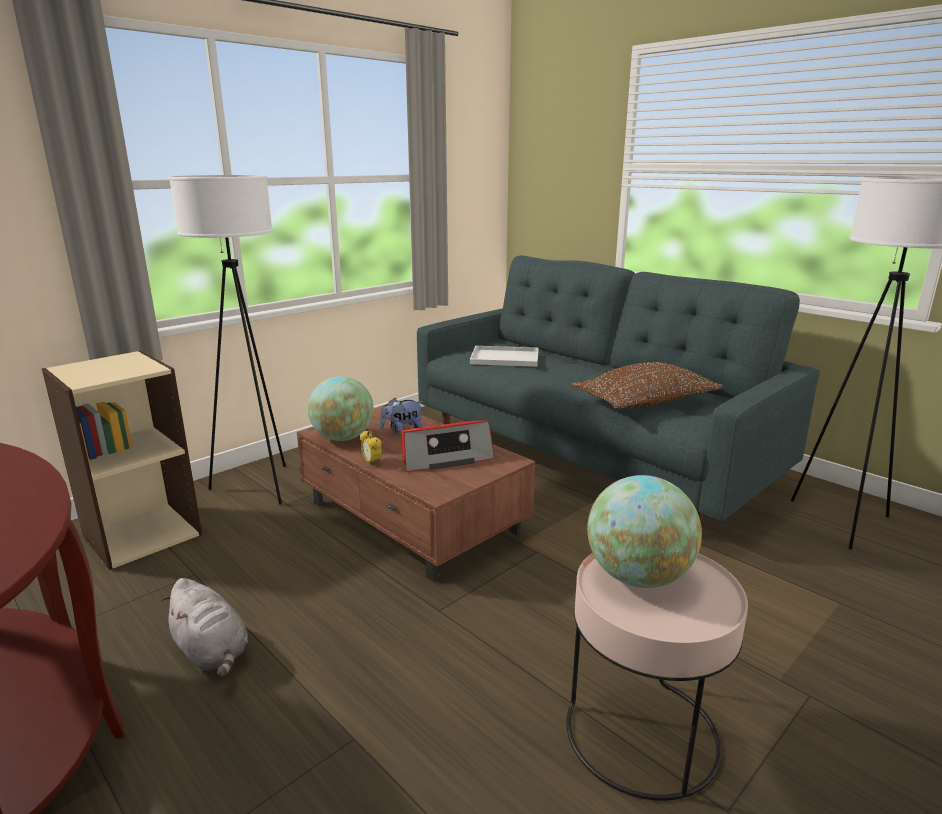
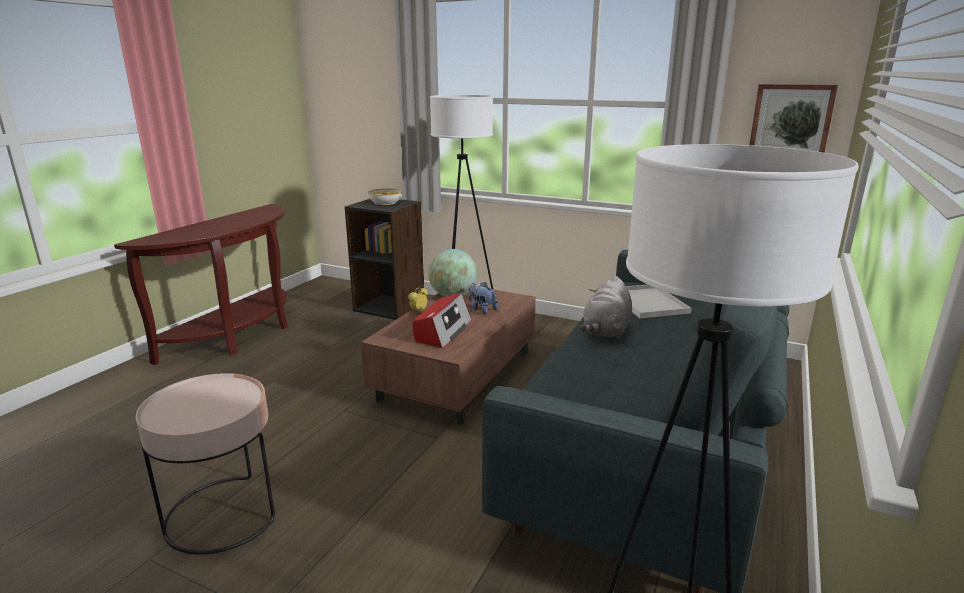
camera: 70 degrees right, 0 degrees up
beige bookcase [42,350,202,570] -> black bookcase [345,199,424,320]
grey plush toy [161,578,248,677] -> grey plush toy moved to [580,276,632,339]
radio [401,420,495,472] -> radio turned 120 degrees counterclockwise [413,293,472,348]
brown pillow [572,362,723,409] -> none
globe [587,475,702,588] -> none
none -> bowl [368,188,402,205]
none -> picture [750,84,838,153]

